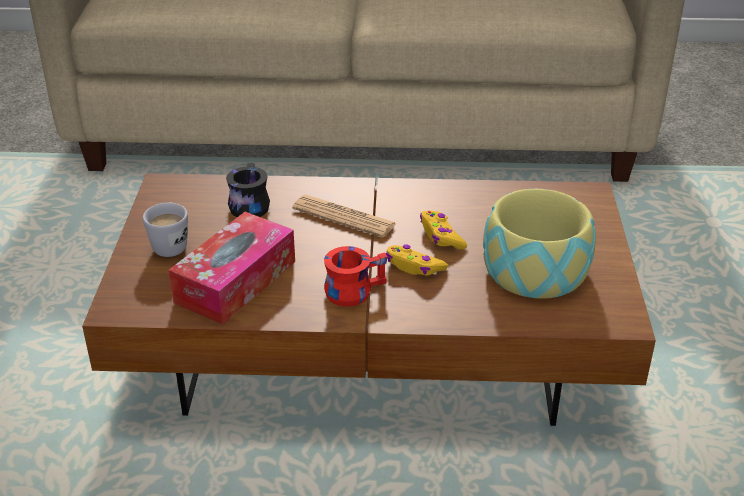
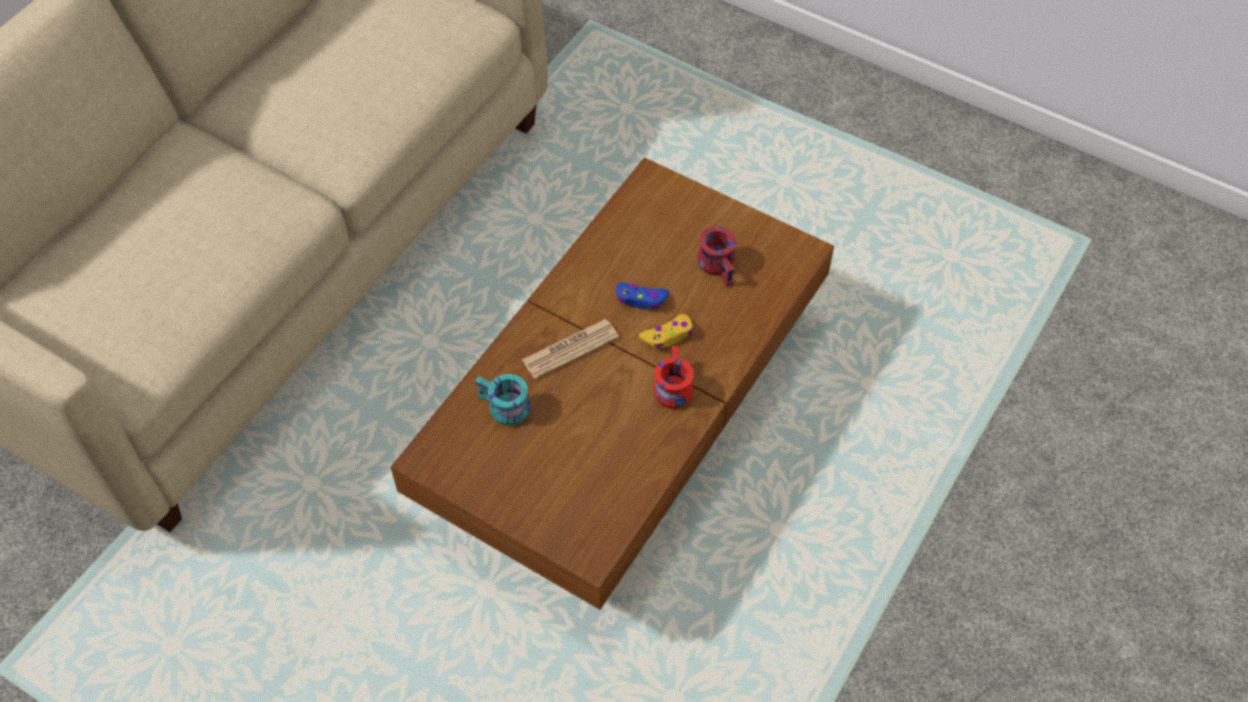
camera: 60 degrees left, 20 degrees up
white mug [143,203,188,257] -> none
tissue box [169,212,295,325] -> none
black mug [226,163,270,217] -> turquoise mug [475,374,530,426]
yellow game controller [420,211,467,250] -> blue game controller [616,283,669,309]
bowl [483,189,596,299] -> red mug [697,226,736,287]

